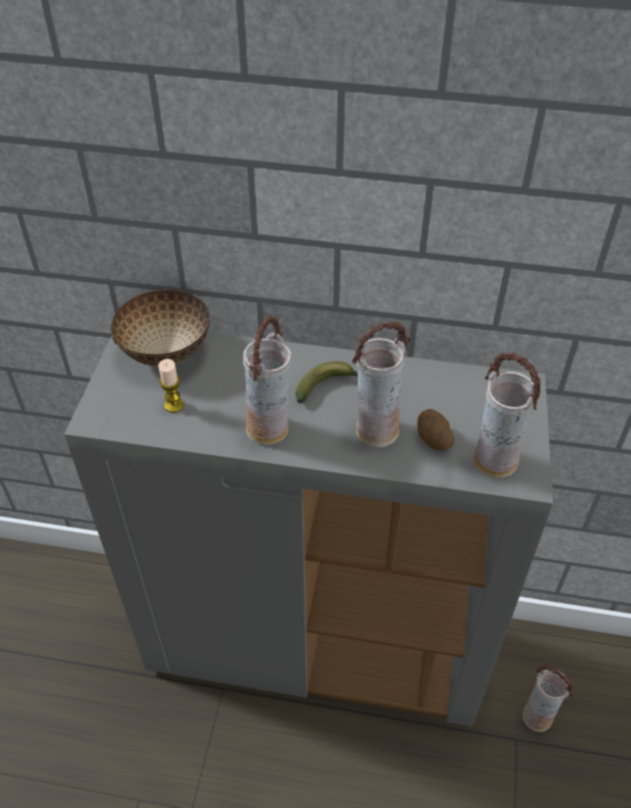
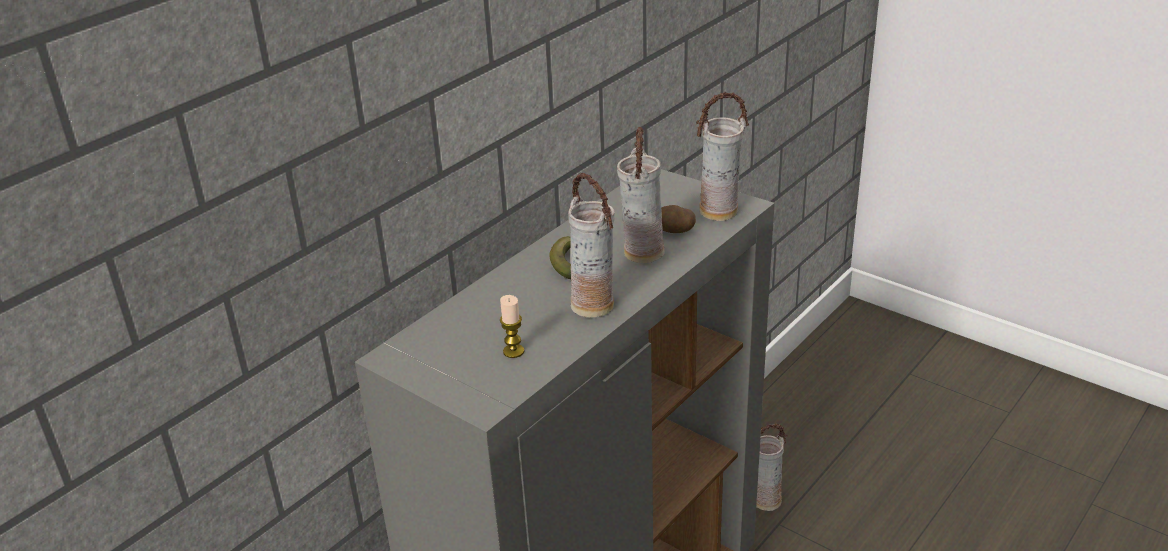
camera: 60 degrees left, 15 degrees down
bowl [111,289,210,367] -> none

